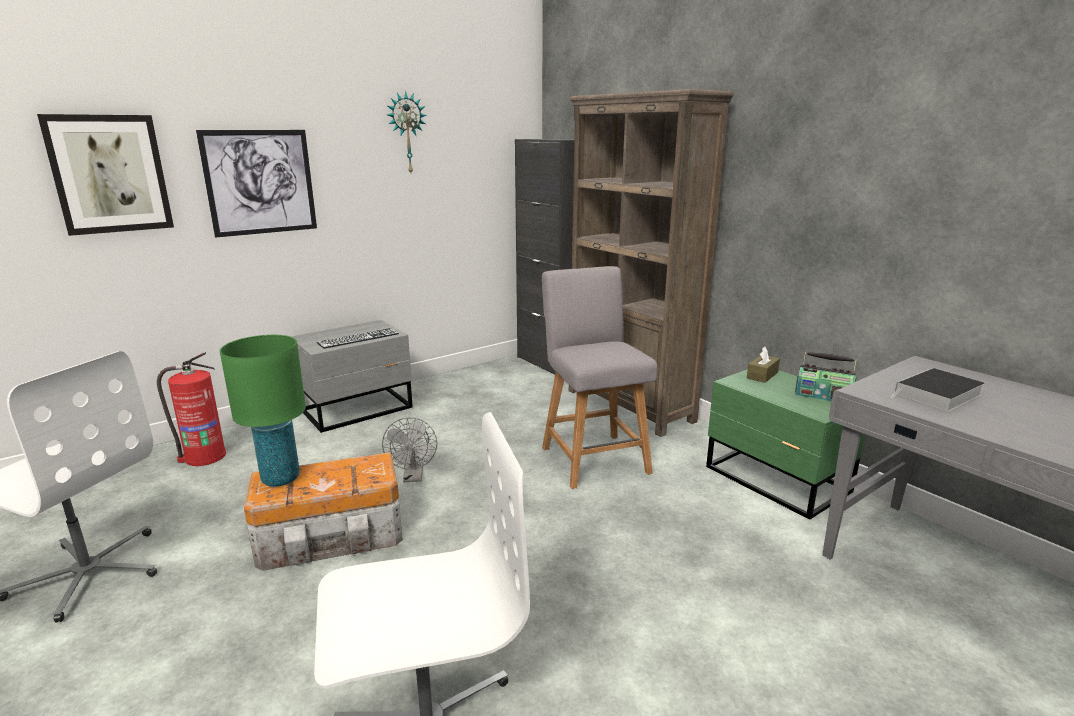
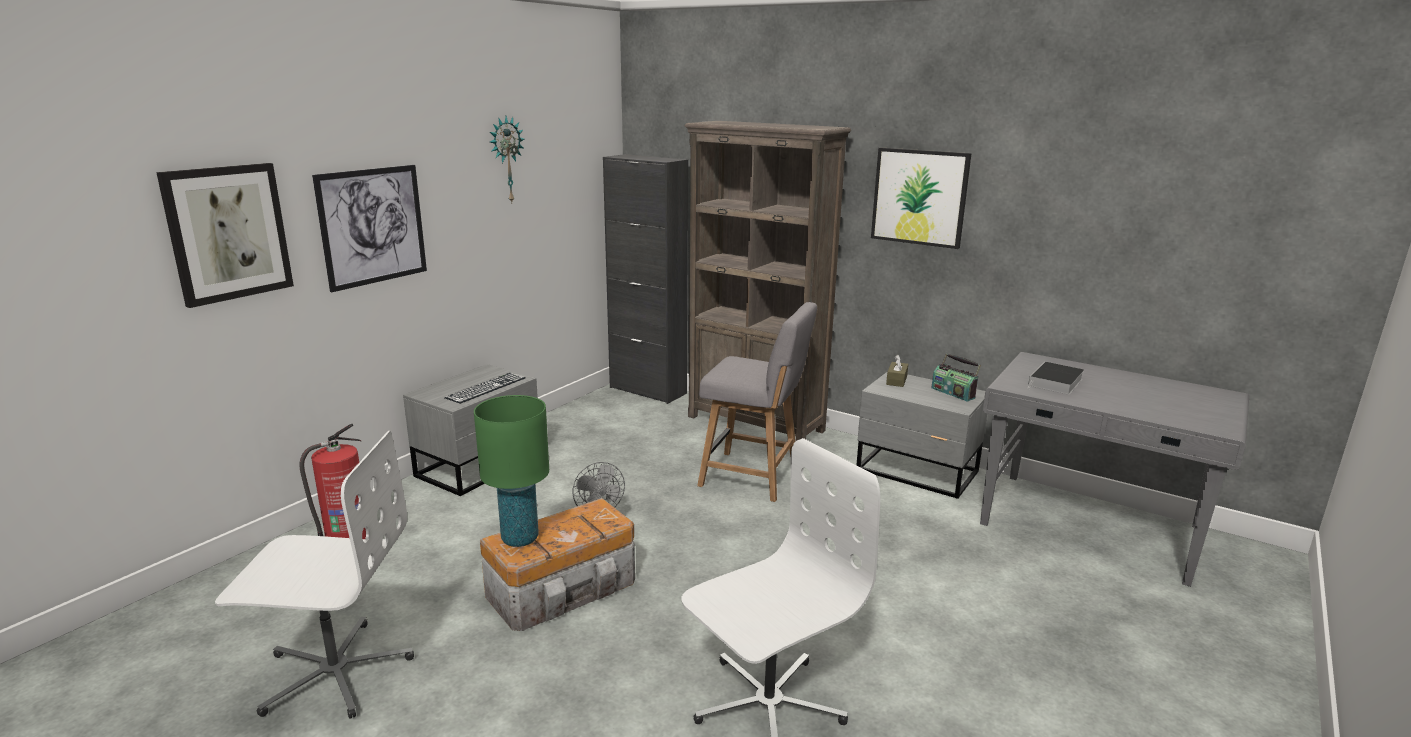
camera: 20 degrees left, 0 degrees up
grey chair [542,266,658,489] -> grey chair turned 150 degrees clockwise [697,302,817,502]
green nightstand [706,369,865,520] -> grey nightstand [856,371,987,499]
radio [795,352,857,401] -> radio turned 45 degrees clockwise [931,353,981,402]
none -> picture [871,147,972,249]

